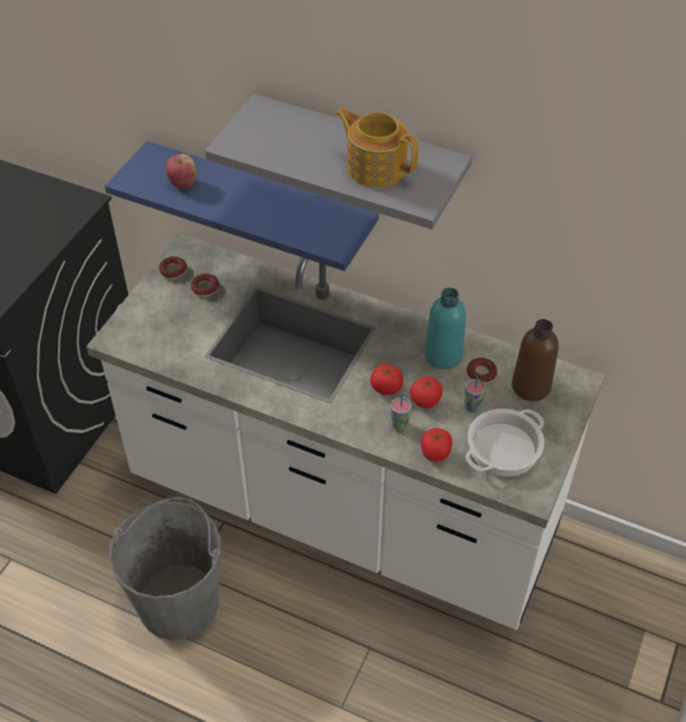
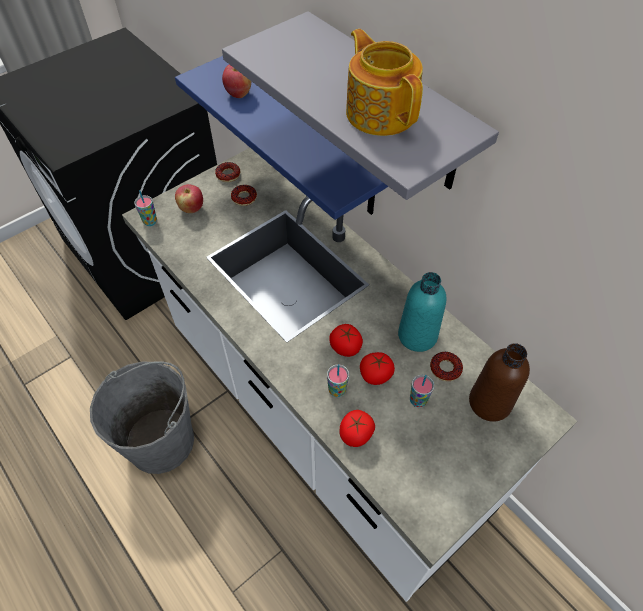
camera: 25 degrees right, 5 degrees up
cooking pot [465,409,544,477] -> none
none -> cup [134,190,157,226]
none -> apple [175,184,203,213]

